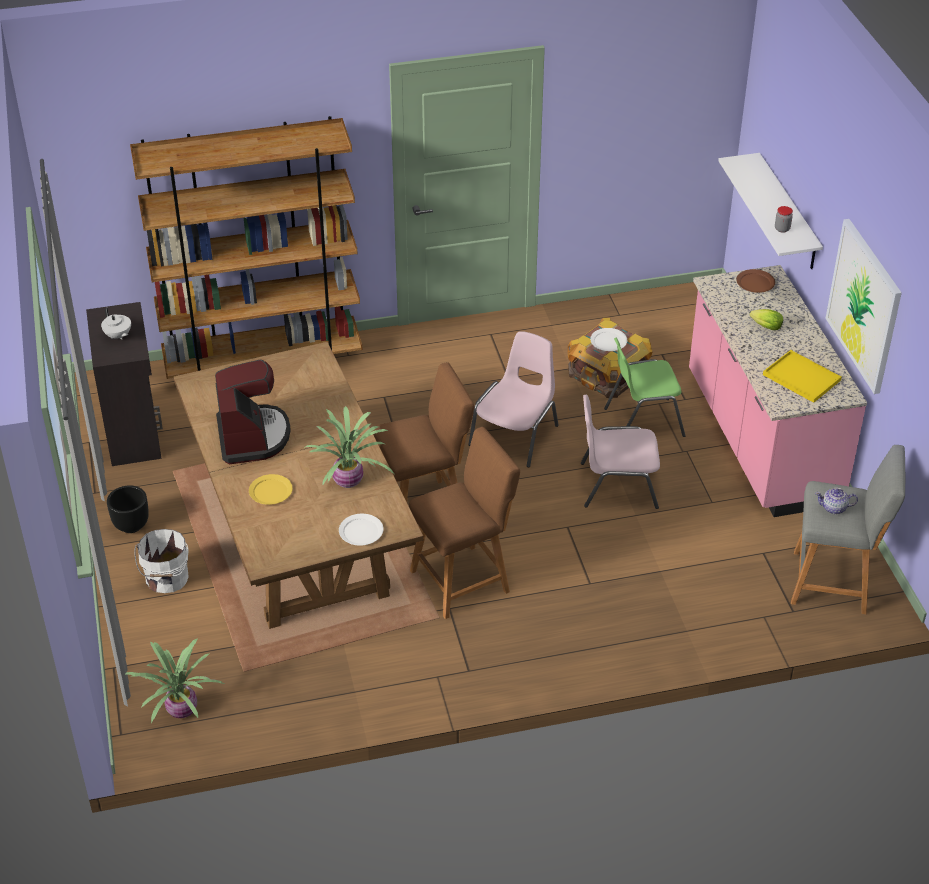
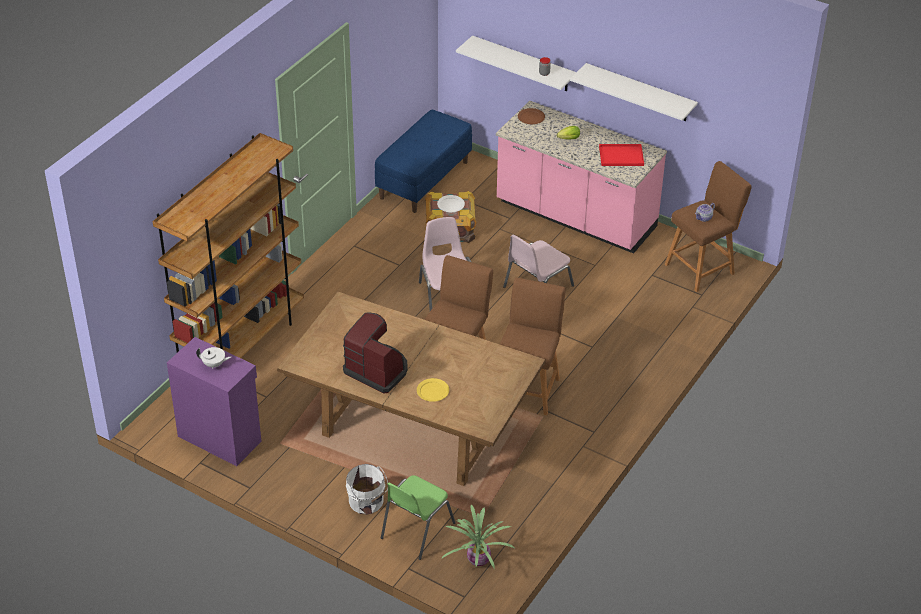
camera: 45 degrees left, 0 degrees up
black cabinet [86,302,163,466] -> purple cabinet [167,337,262,466]
black planter [107,485,149,533] -> none
potted plant [304,406,394,488] -> none
white plate [339,514,384,546] -> none
green chair [604,338,686,437] -> green chair moved to [381,475,455,560]
yellow tray [763,350,842,403] -> red tray [599,144,644,166]
grey stool [791,445,905,614] -> brown stool [665,161,752,292]
picture [826,219,902,394] -> white shelf [570,63,698,121]
none -> blue bench [375,109,472,213]

